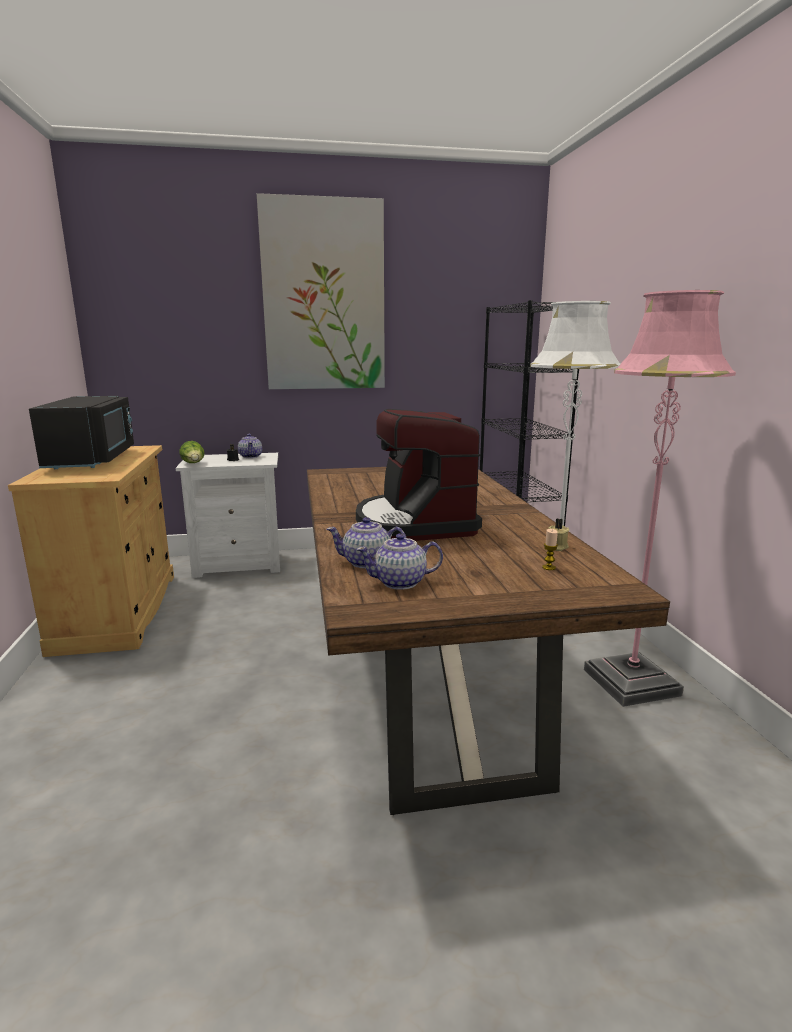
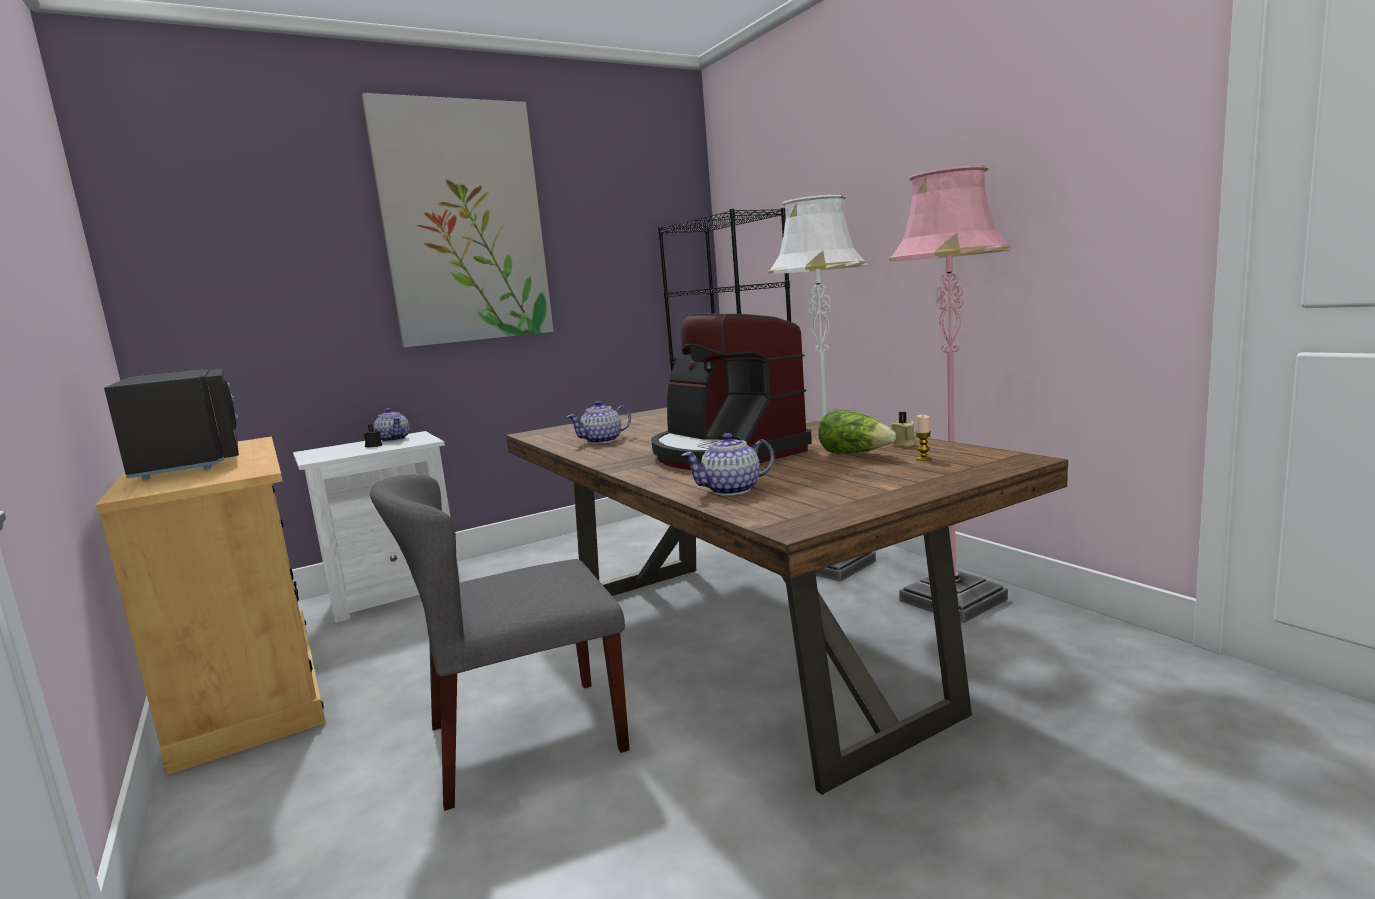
camera: 20 degrees left, 5 degrees down
lettuce [180,441,205,463] -> lettuce moved to [818,409,896,454]
teapot [356,533,443,590] -> teapot moved to [567,401,631,444]
none -> grey chair [370,474,630,811]

